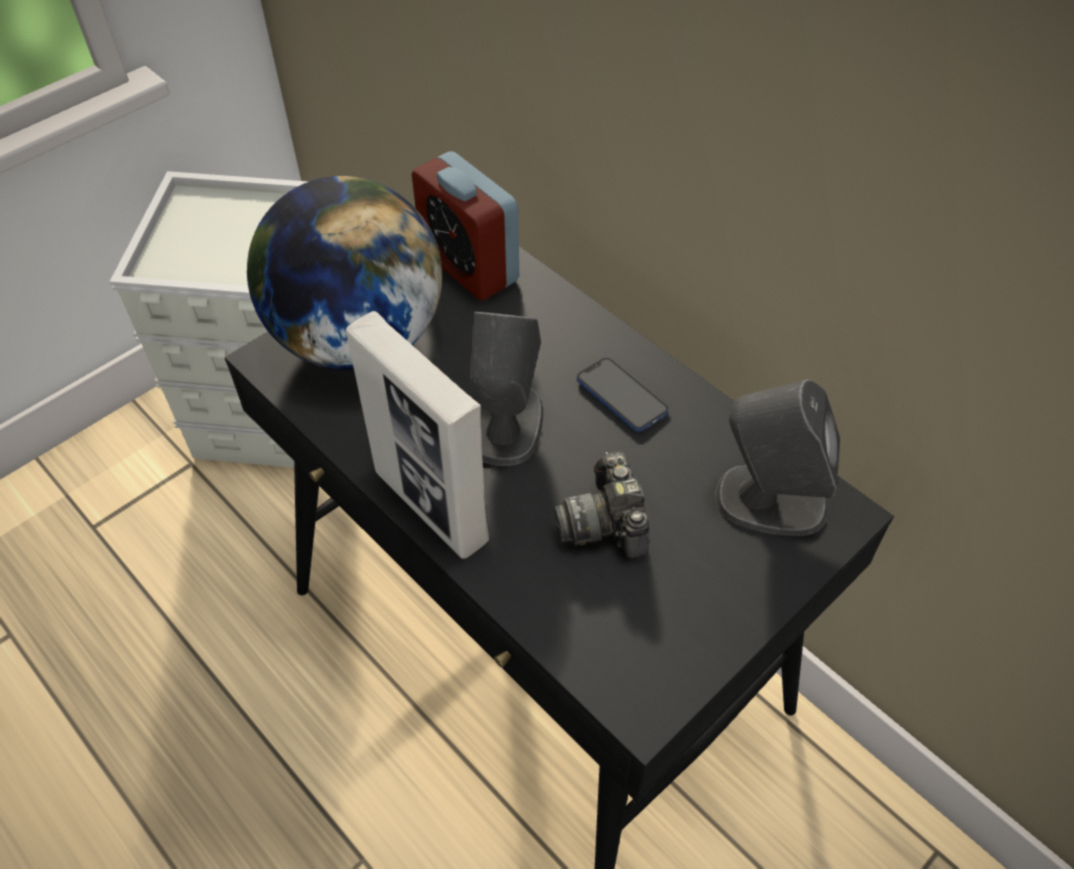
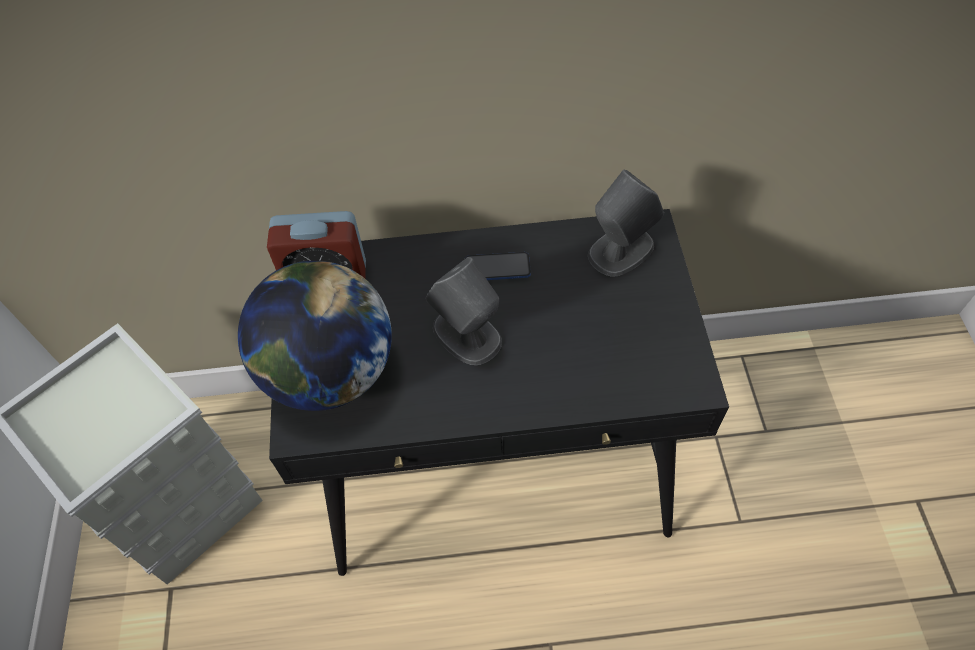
camera: 50 degrees left, 5 degrees up
picture frame [346,311,489,559] -> none
camera [554,451,649,559] -> none

